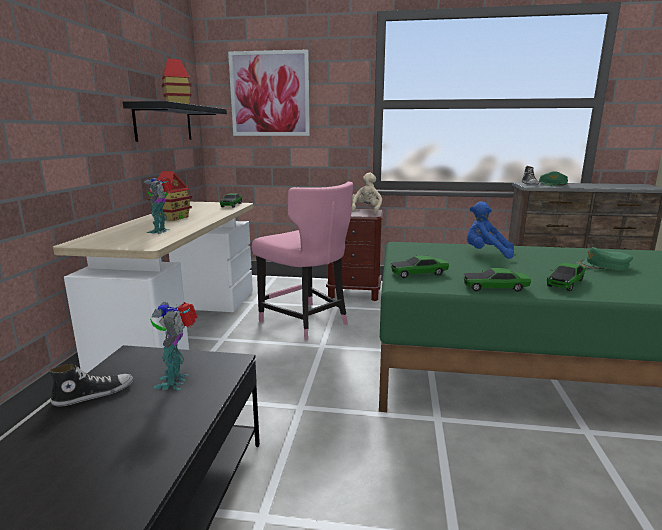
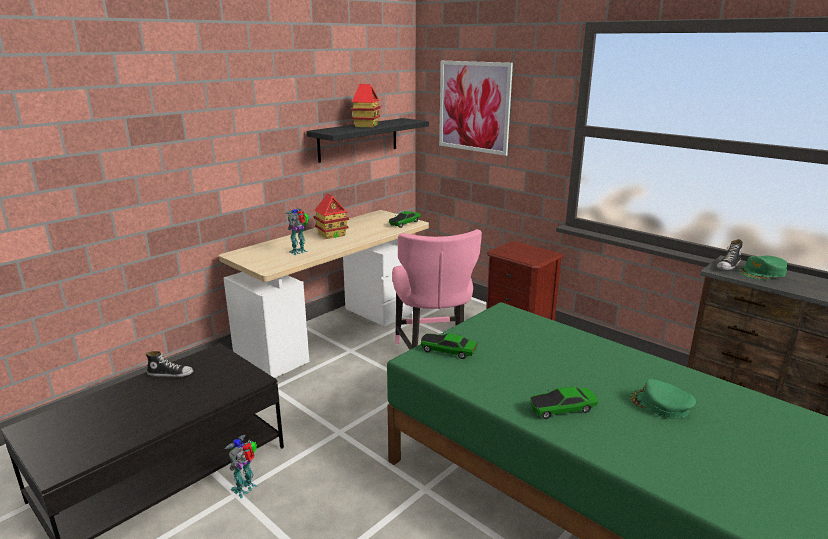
camera: 35 degrees right, 5 degrees up
toy robot [150,302,197,390] -> toy robot moved to [224,435,257,498]
beige plush toy [351,172,382,214] -> none
toy car [464,268,531,292] -> none
blue plush toy [467,201,514,259] -> none

